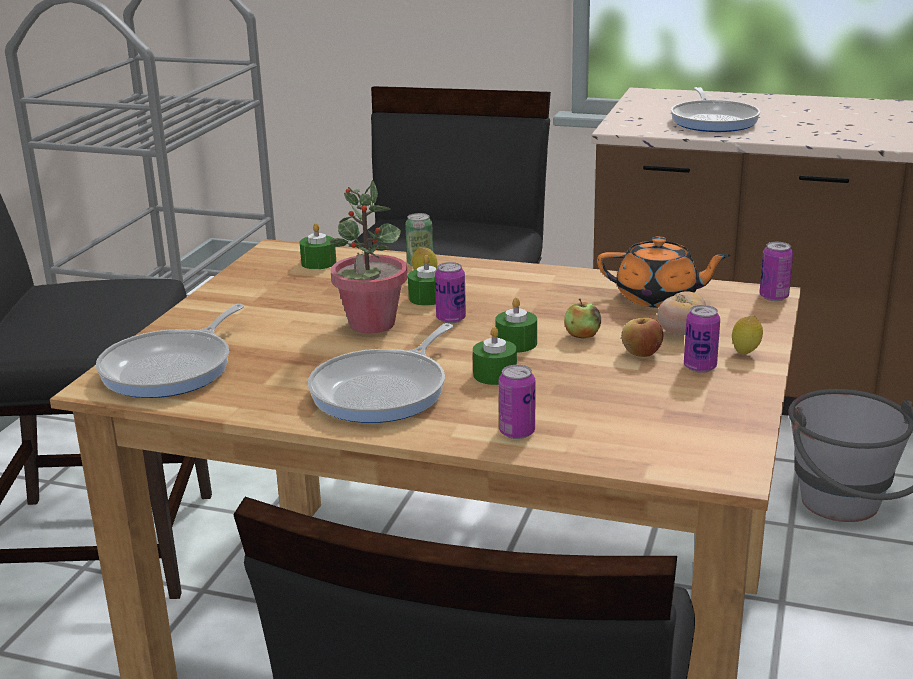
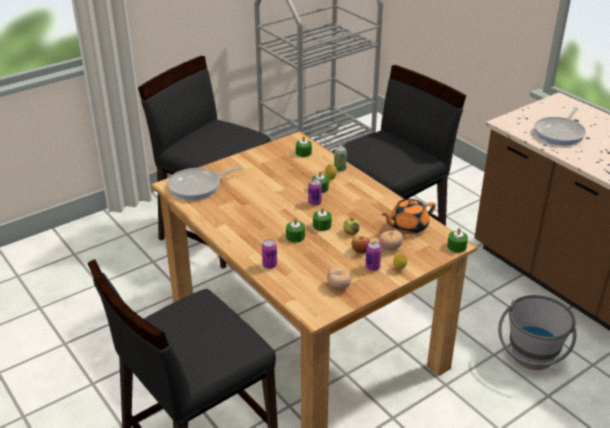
camera: 35 degrees right, 10 degrees up
frying pan [308,323,453,423] -> none
potted plant [329,180,408,334] -> none
orange teapot [597,236,730,308] -> orange teapot turned 105 degrees clockwise [381,199,436,234]
can [759,242,793,301] -> green candle [447,228,468,253]
none -> tomato [327,266,351,290]

